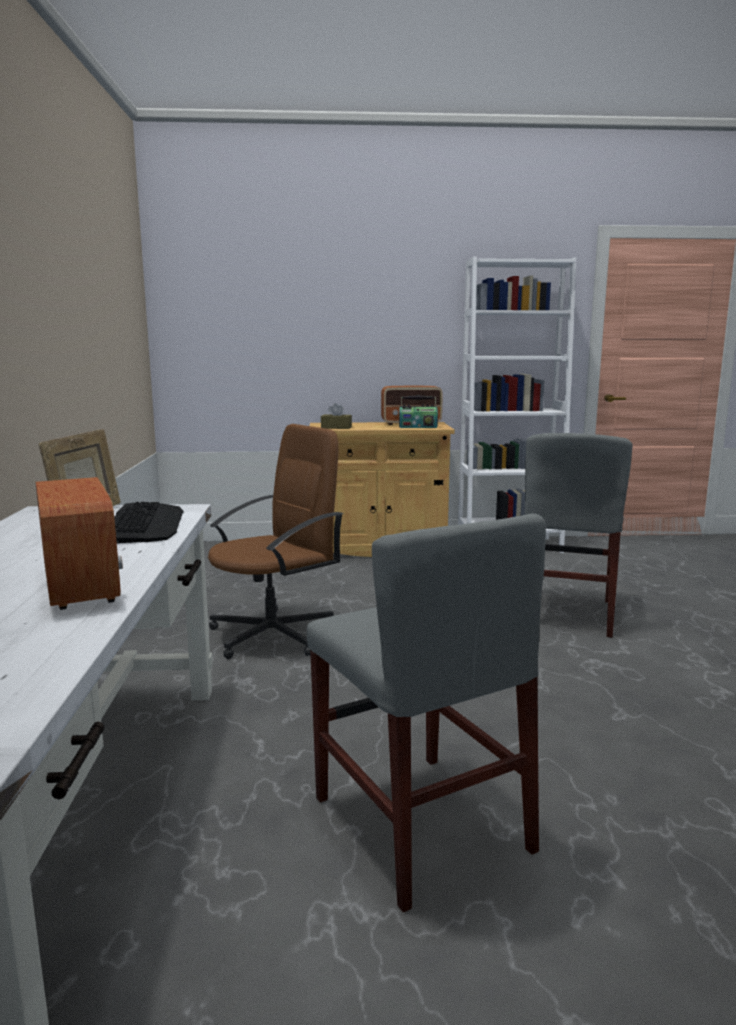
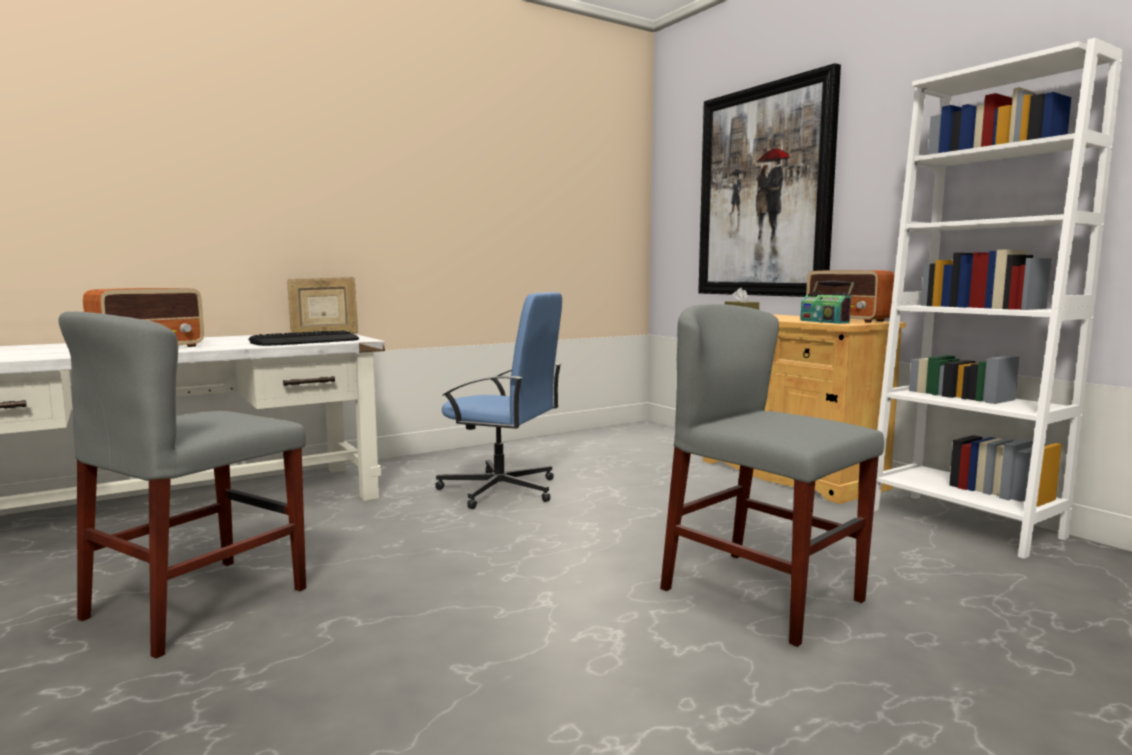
camera: 60 degrees right, 5 degrees down
brown office chair [208,424,343,659] -> blue office chair [435,292,562,509]
grey chair [525,433,633,638] -> grey chair turned 60 degrees clockwise [660,304,884,647]
none -> picture [698,63,841,297]

